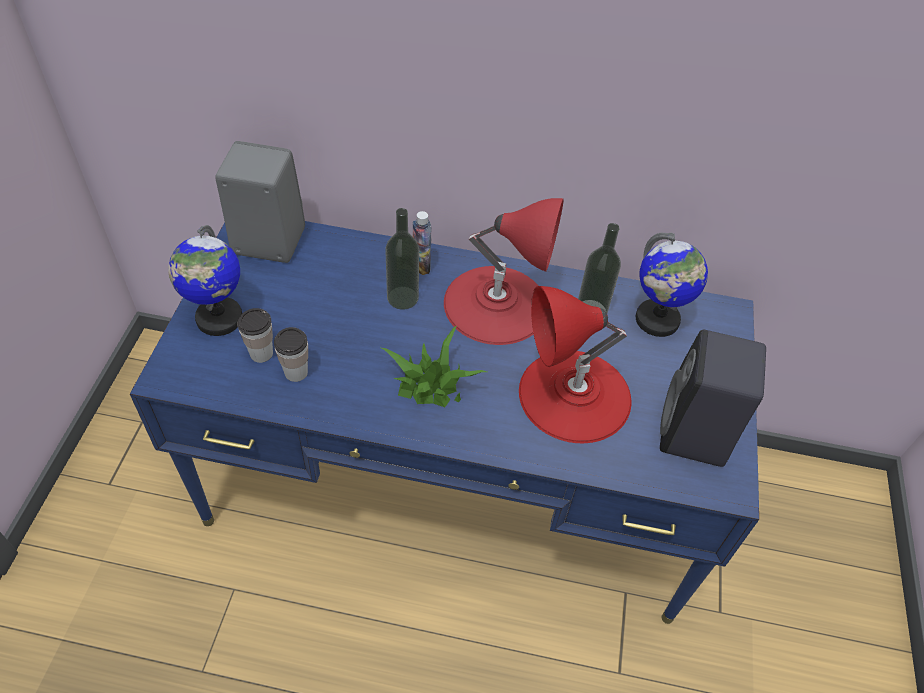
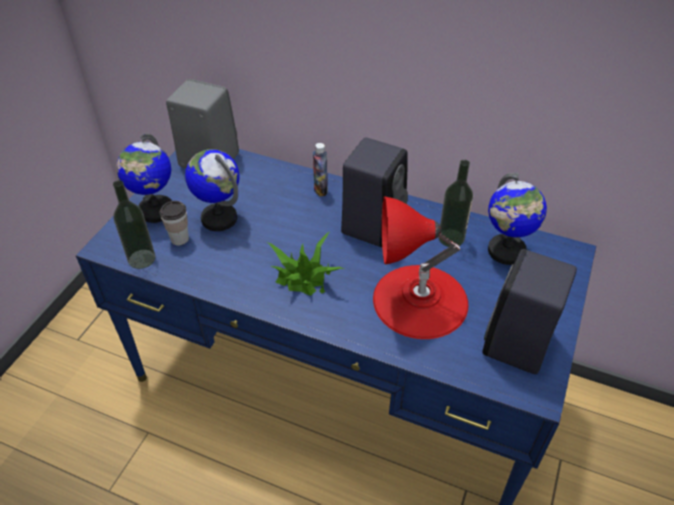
camera: 15 degrees right, 5 degrees down
cup [274,327,308,382] -> none
bottle [385,208,419,310] -> bottle moved to [113,180,155,269]
red table lamp [444,198,564,345] -> black speaker [341,138,408,247]
none -> globe [185,149,240,231]

